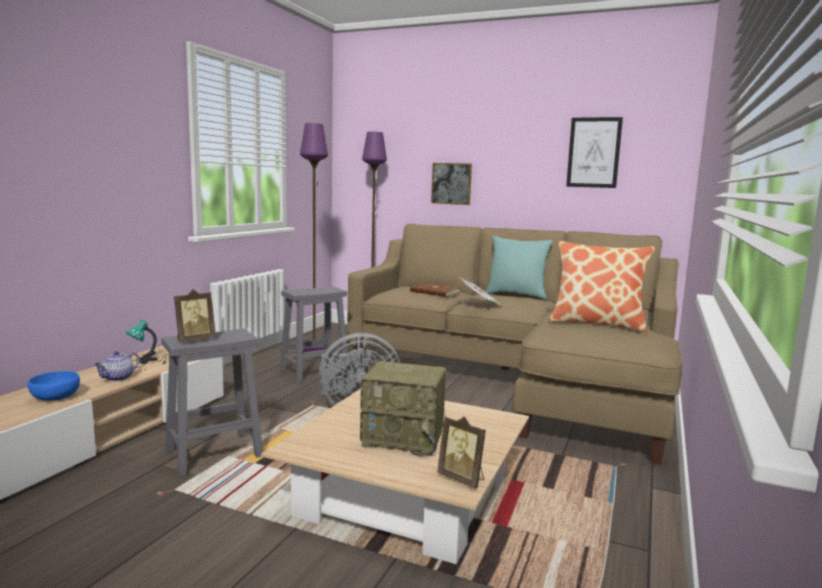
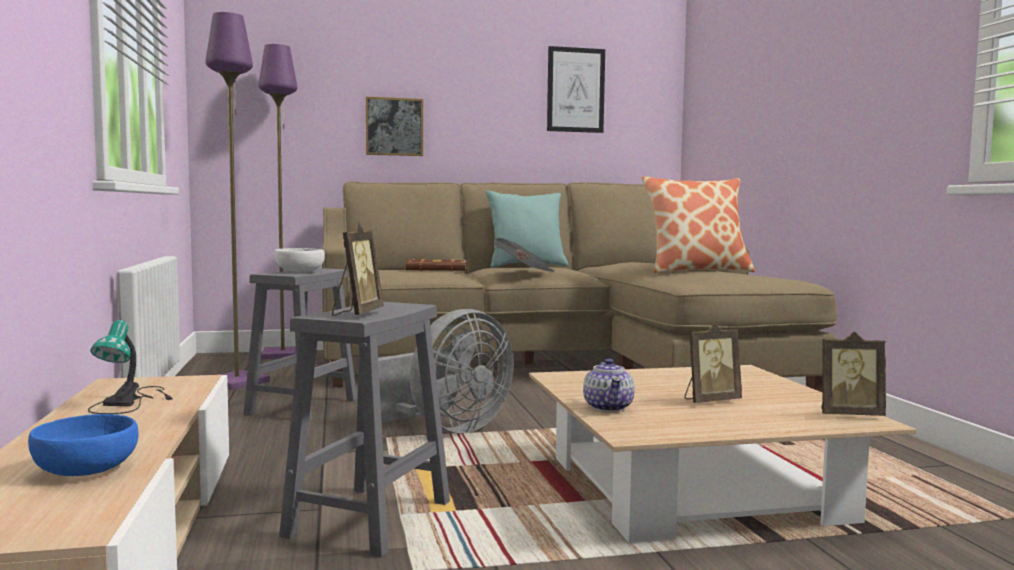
camera: 35 degrees left, 5 degrees down
teapot [93,351,140,381] -> teapot moved to [583,359,635,412]
radio [360,361,446,456] -> picture frame [685,322,742,403]
none -> white bowl [275,248,325,272]

